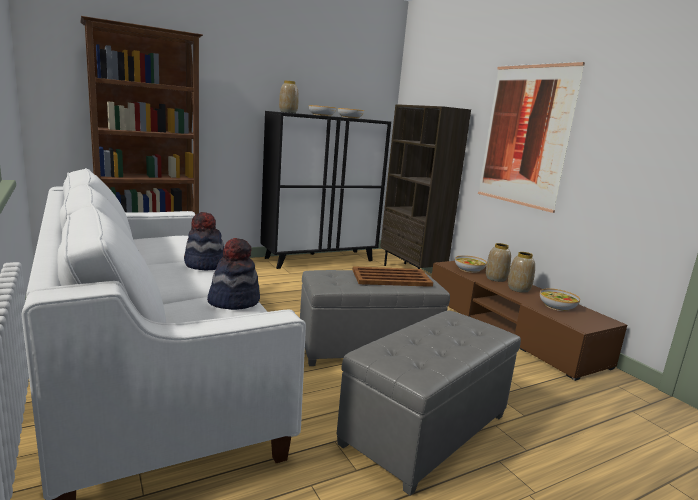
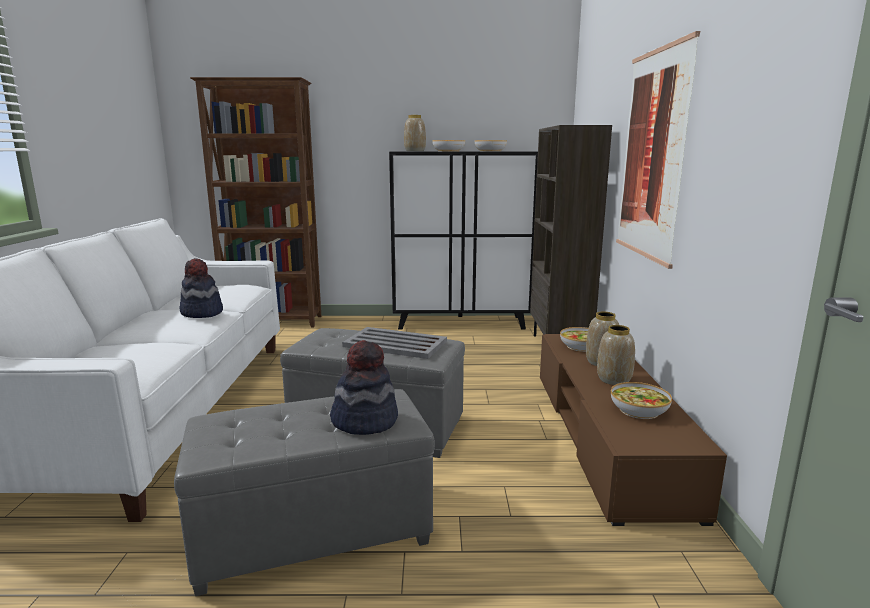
camera: 30 degrees right, 0 degrees up
hat [207,238,260,310] -> hat moved to [330,340,398,435]
brown tray [353,266,433,287] -> grey tray [342,327,447,359]

